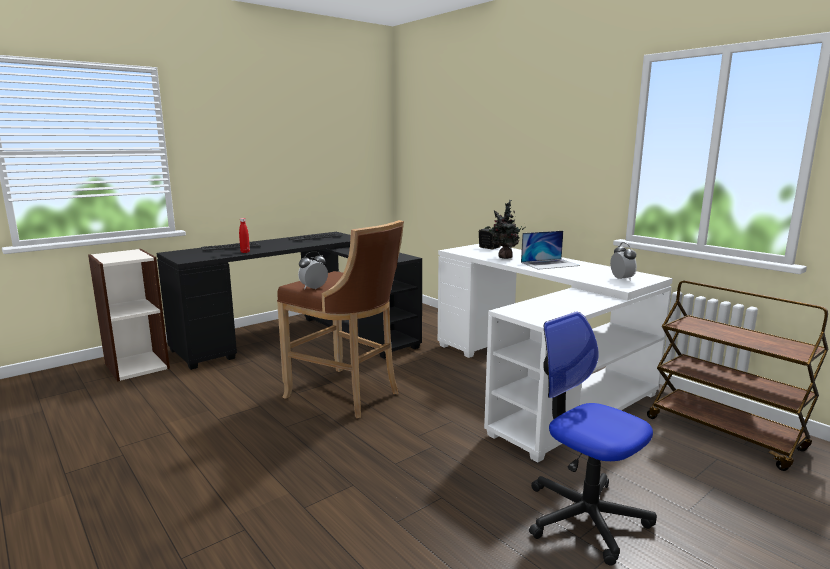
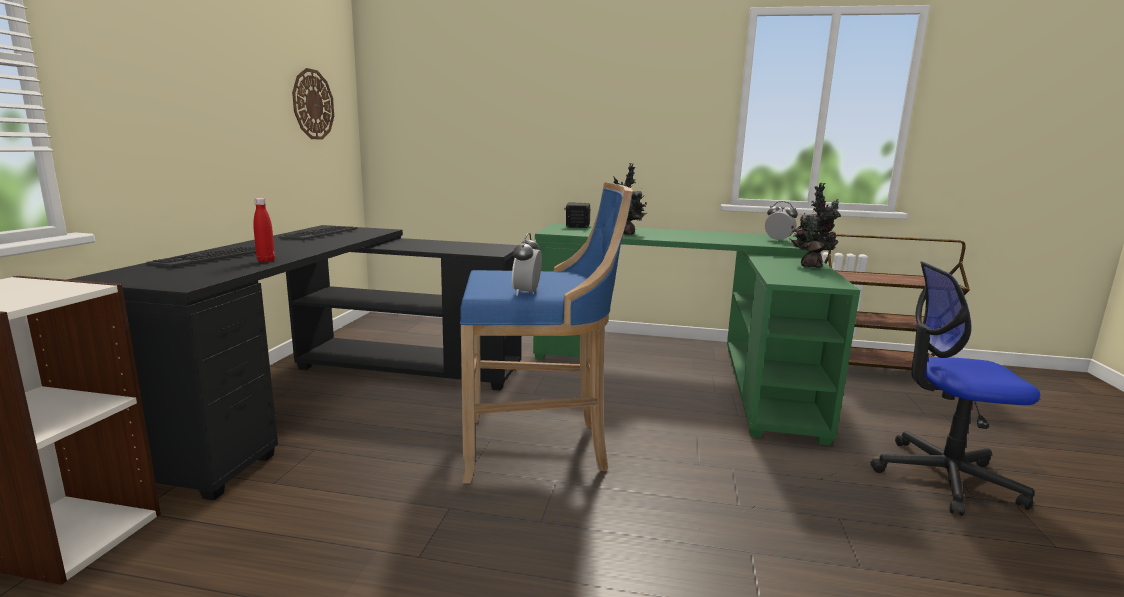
camera: 40 degrees left, 0 degrees up
brown stool [277,220,404,418] -> blue stool [460,182,633,484]
white desk [438,244,673,463] -> green desk [533,223,860,446]
laptop [521,231,580,270] -> none
none -> wall clock [292,68,334,140]
none -> potted plant [789,183,841,268]

